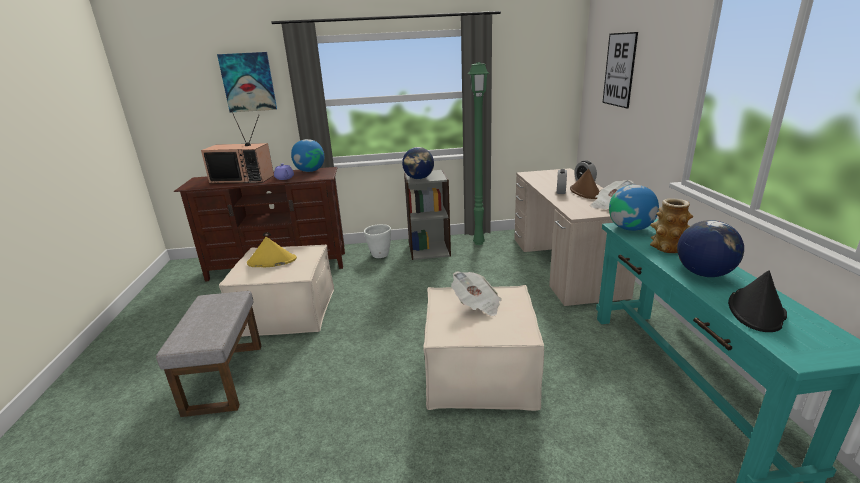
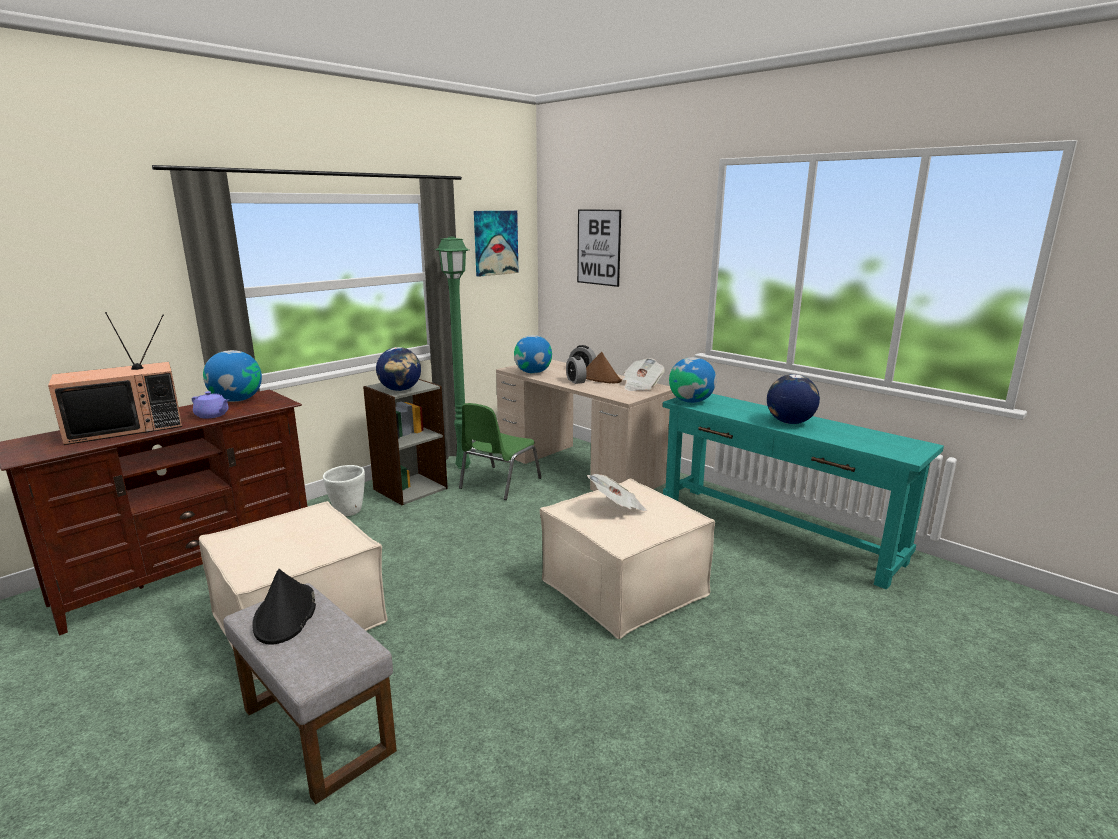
camera: 40 degrees left, 5 degrees down
picture [217,52,277,113] -> picture moved to [474,211,519,277]
yellow hat [247,237,297,267] -> none
vase [650,199,693,253] -> none
black hat [728,270,787,332] -> black hat moved to [252,569,316,645]
none -> green chair [459,403,542,500]
none -> globe [514,335,552,374]

